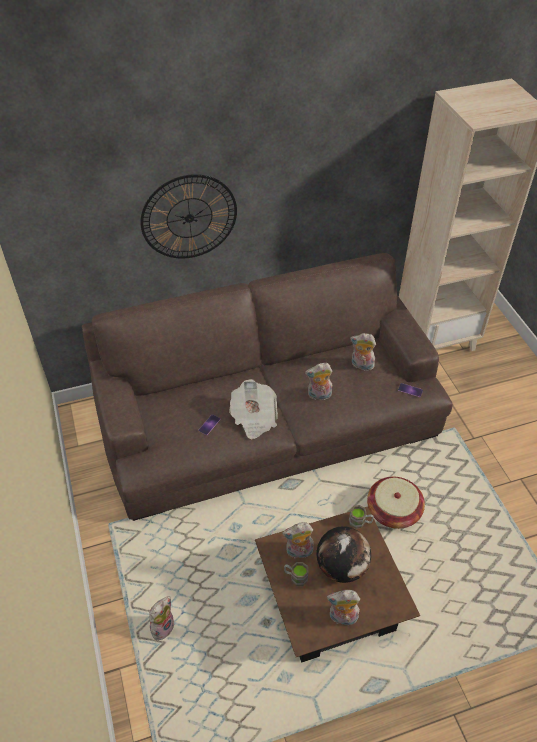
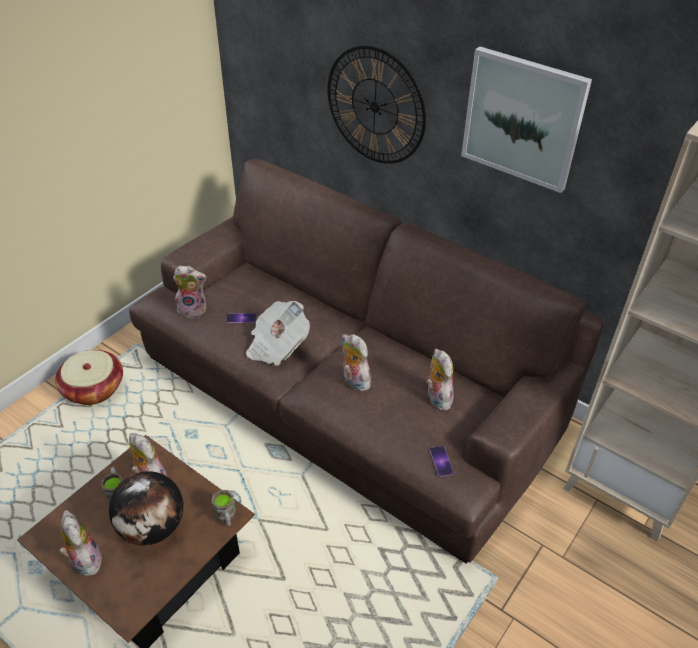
camera: 55 degrees right, 5 degrees down
plush toy [149,596,174,641] -> plush toy moved to [173,266,207,318]
basket [367,477,425,529] -> basket moved to [55,350,123,405]
none -> picture [461,47,592,193]

